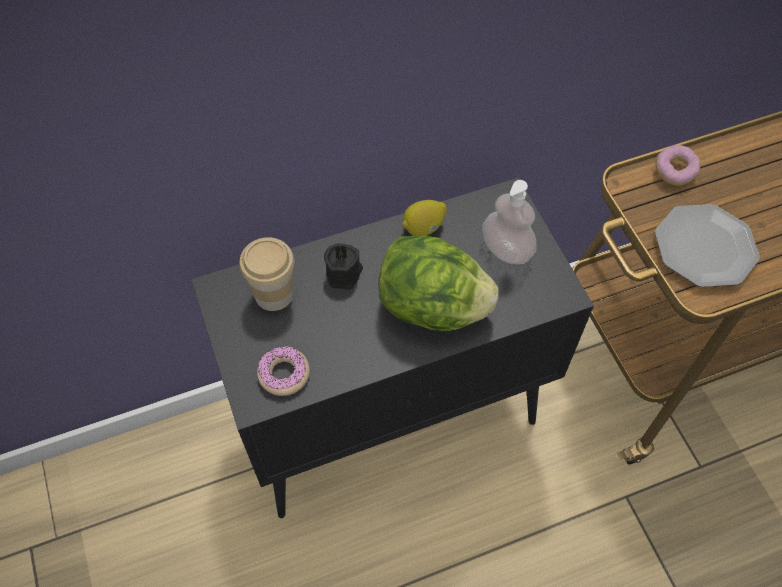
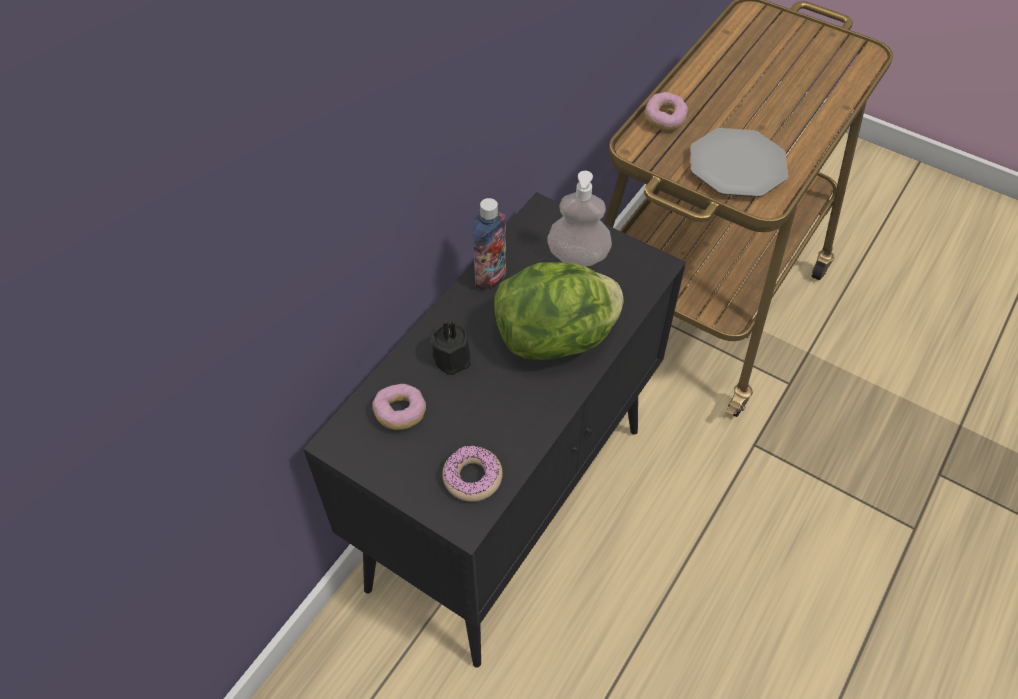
camera: 35 degrees left, 5 degrees down
cup [239,237,295,311] -> donut [372,384,426,430]
lemon [402,200,447,236] -> bottle [473,198,506,291]

